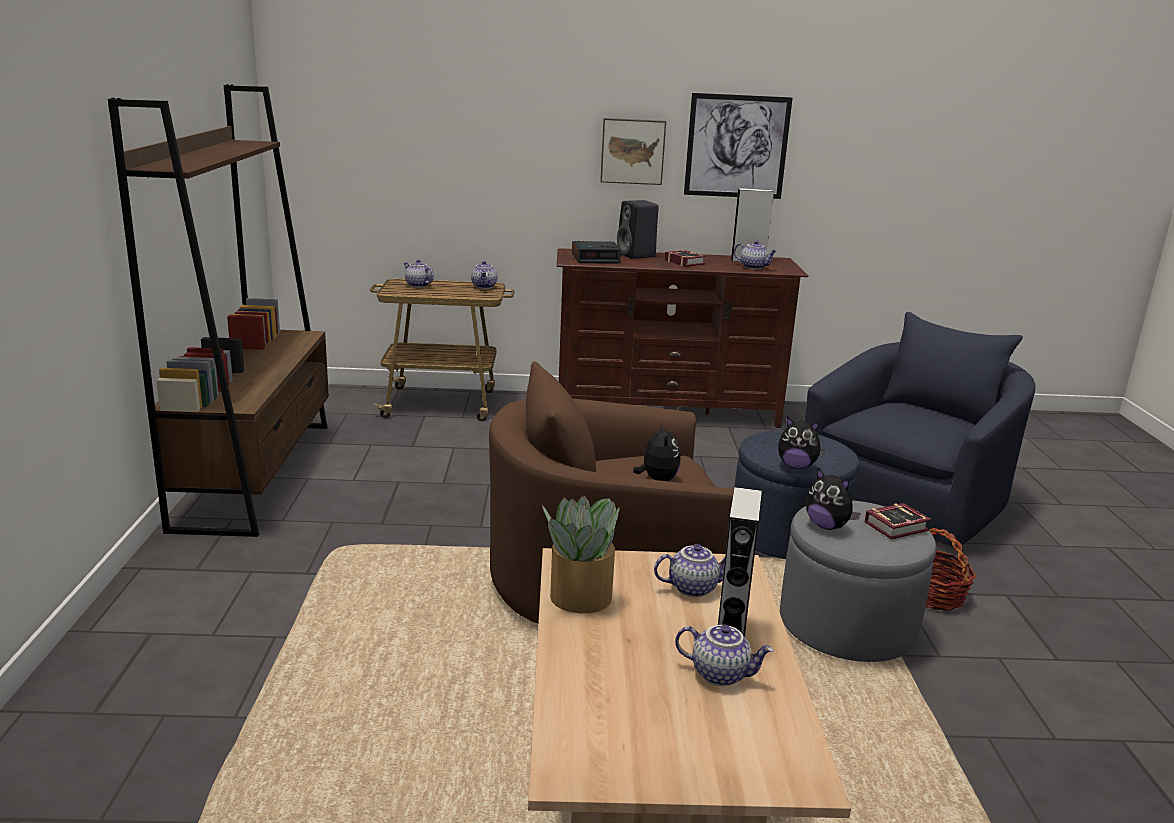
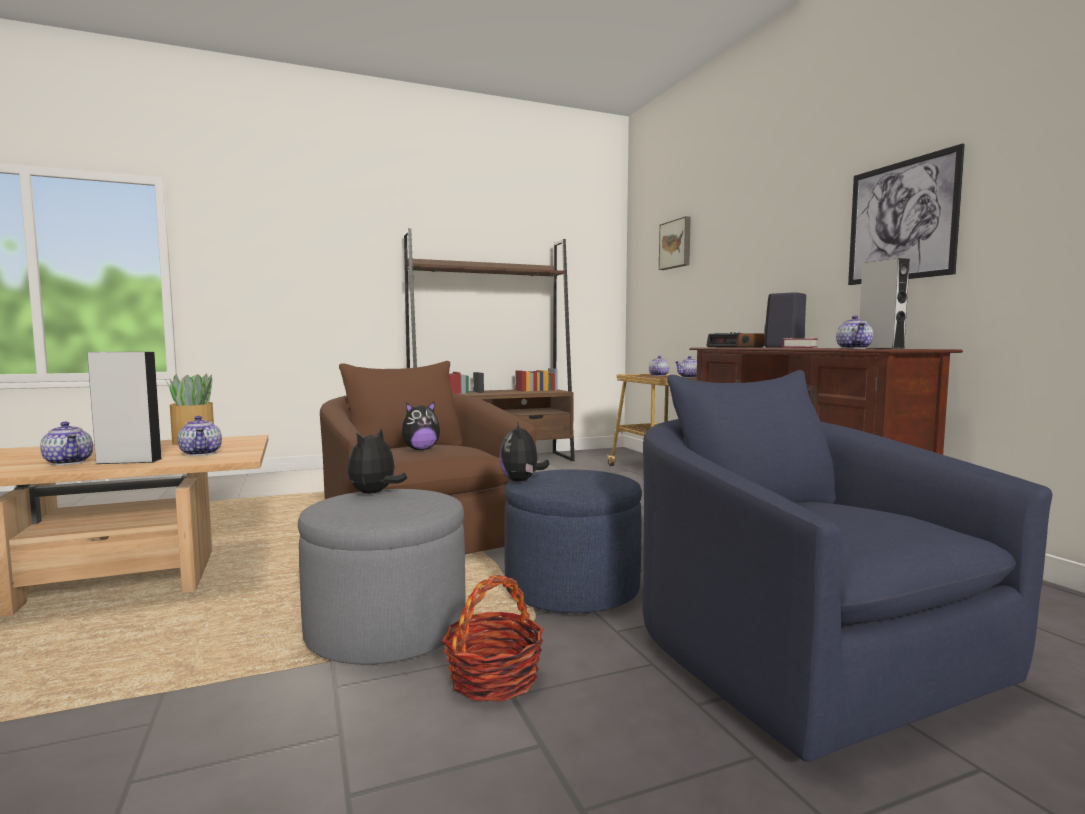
camera: 70 degrees right, 15 degrees down
picture [600,118,666,185] -> picture moved to [659,216,691,270]
teapot [675,625,774,686] -> teapot turned 45 degrees counterclockwise [40,422,93,465]
blue armchair [804,312,1035,548] -> blue armchair turned 135 degrees counterclockwise [643,370,1053,762]
book [865,503,931,539] -> none

